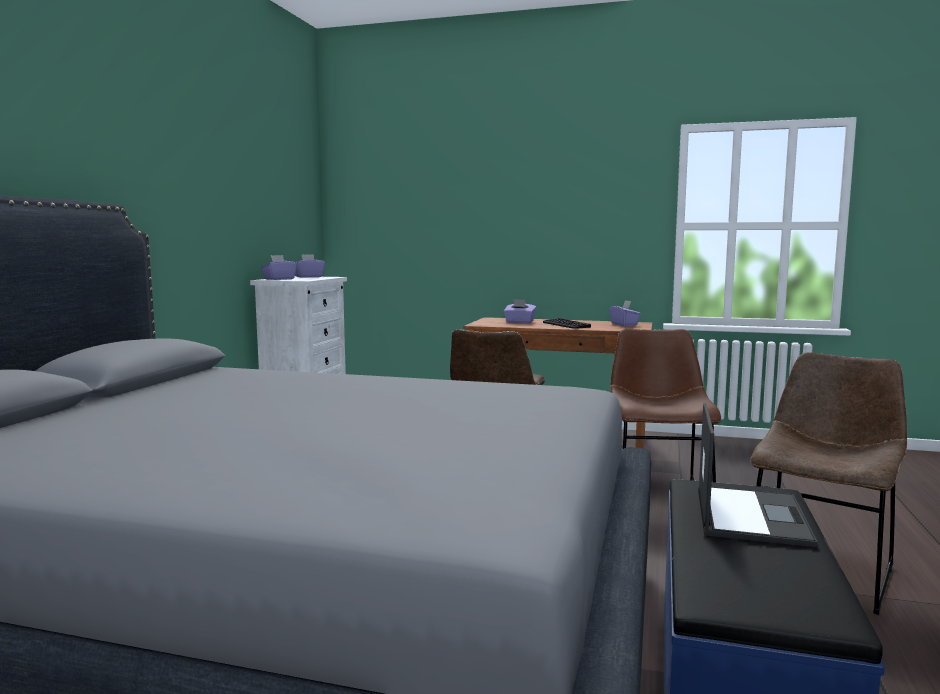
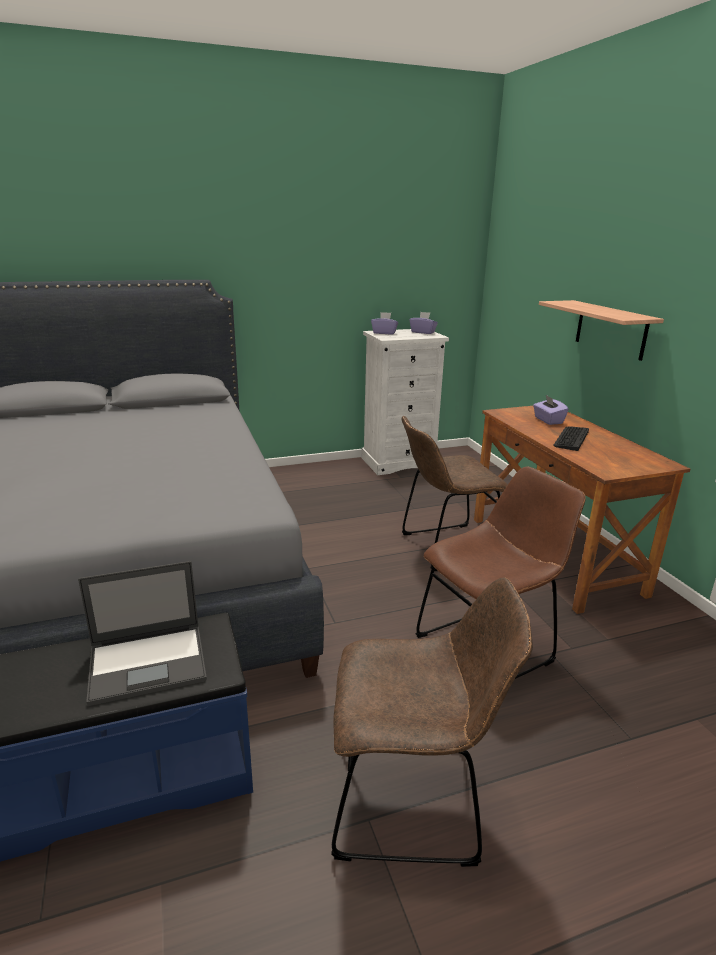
camera: 55 degrees right, 15 degrees up
purple tissue box [609,300,641,326] -> none
none -> shelf [539,300,664,361]

